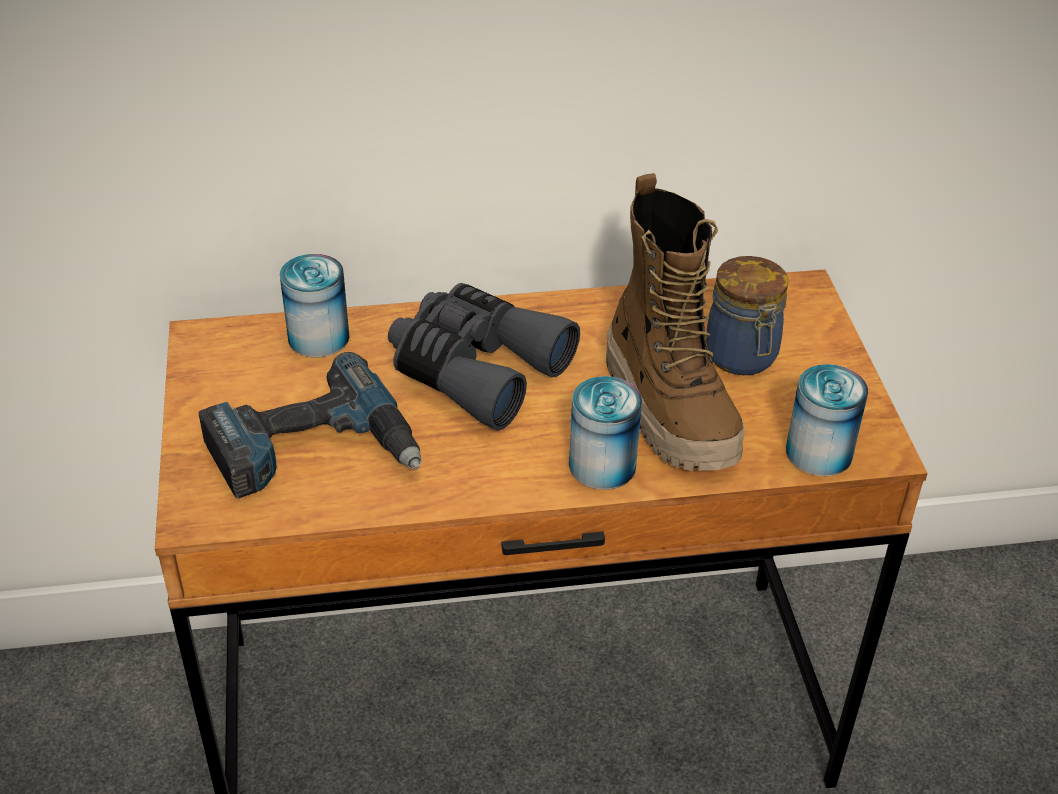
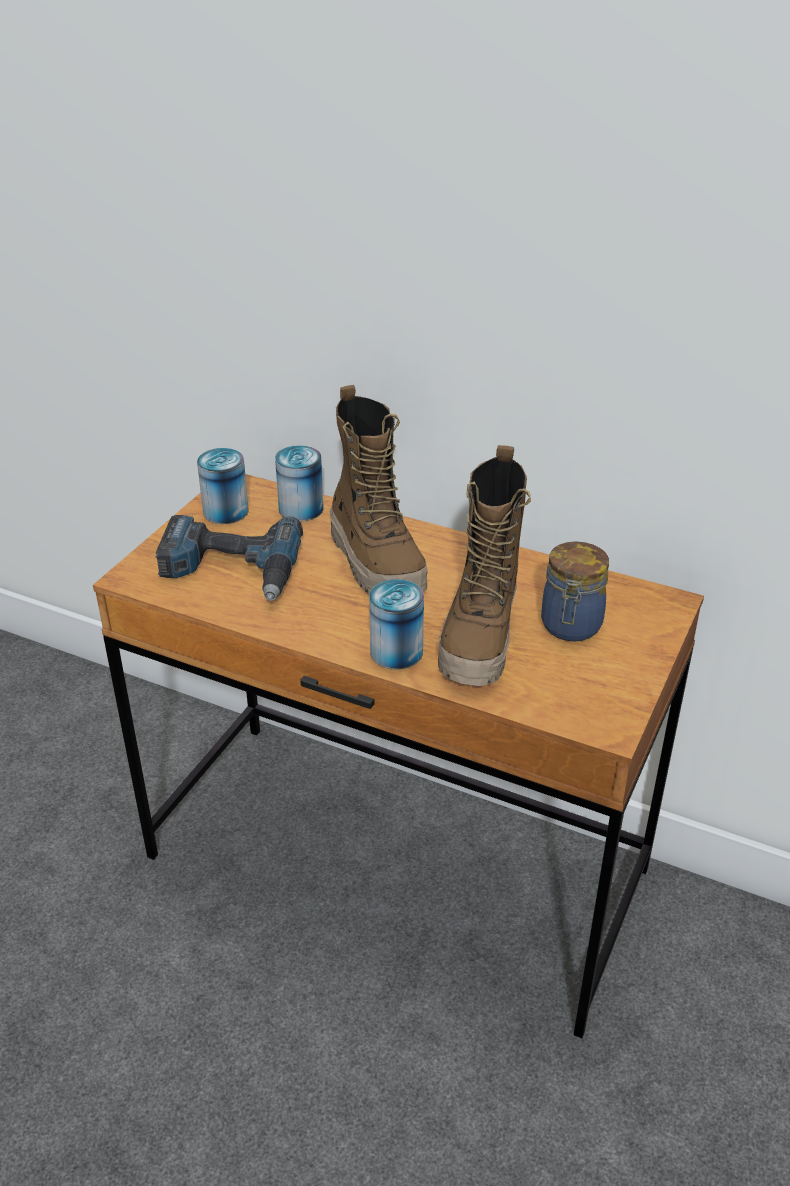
camera: 35 degrees right, 5 degrees down
grey binoculars [388,283,580,431] -> boot [330,385,428,594]
can [786,364,868,476] -> can moved to [197,448,249,524]

